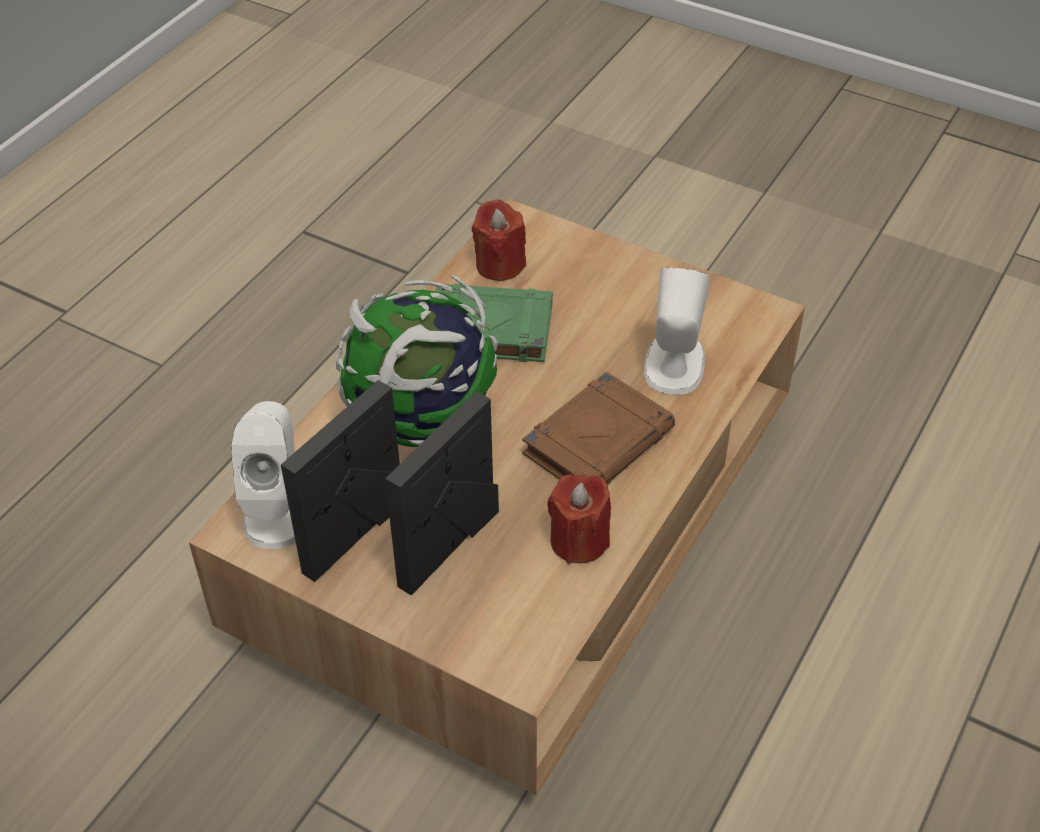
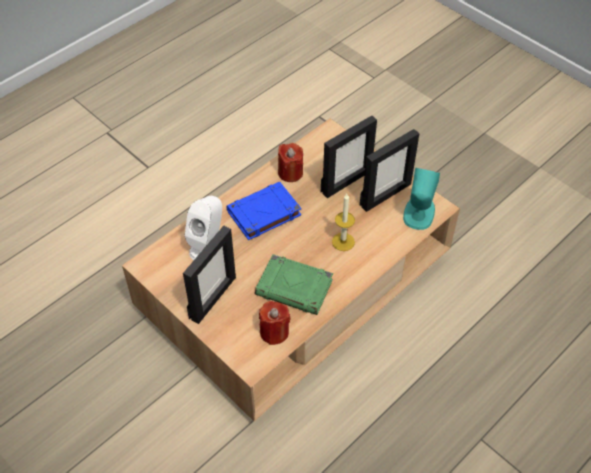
camera: 165 degrees left, 5 degrees up
white speaker [231,401,296,549] -> turquoise speaker [403,168,440,230]
globe [336,275,498,449] -> candle [332,194,355,251]
brown book [522,371,675,486] -> blue book [226,182,301,240]
none -> picture frame [183,226,236,324]

